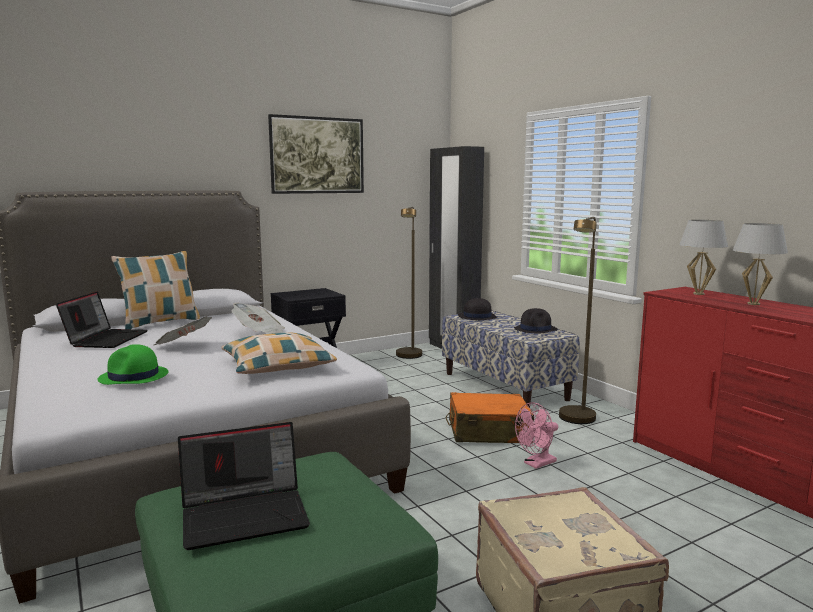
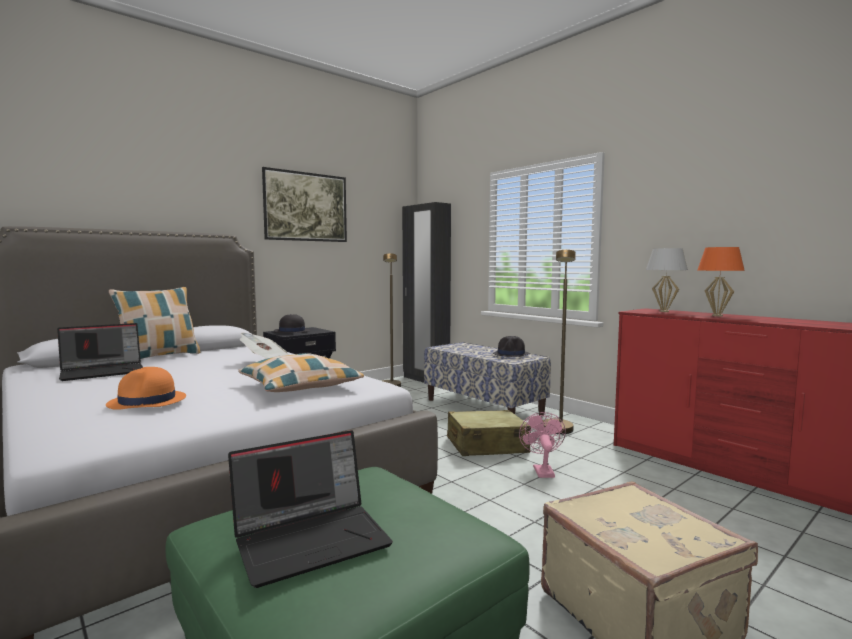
camera: 10 degrees left, 5 degrees down
laptop [56,292,148,348] -> laptop turned 60 degrees clockwise [57,323,143,381]
green hat [98,344,168,385] -> orange hat [106,367,186,410]
newspaper [154,316,212,345] -> none
orange suitcase [446,392,534,443] -> beige suitcase [447,410,531,456]
black hat [458,298,497,320] -> black hat moved to [274,314,310,333]
pink fan [515,403,558,469] -> pink fan turned 135 degrees clockwise [519,412,566,478]
white table lamp [733,223,788,305] -> orange table lamp [698,247,745,316]

